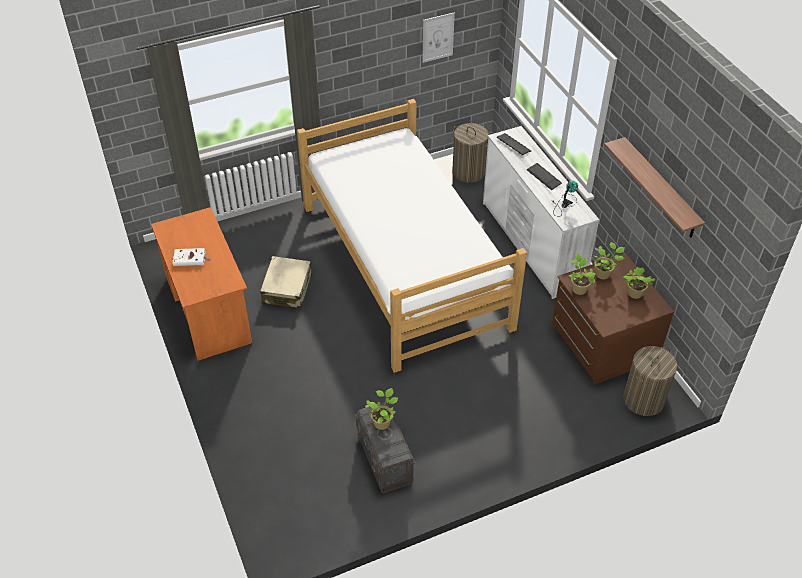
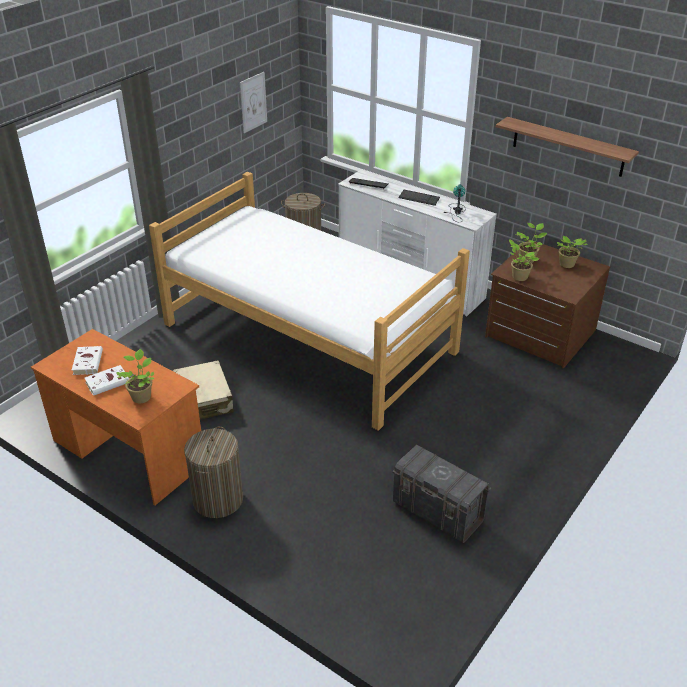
camera: 30 degrees left, 10 degrees down
potted plant [365,388,398,430] -> potted plant moved to [116,349,154,403]
laundry basket [623,346,677,416] -> laundry basket moved to [184,426,243,518]
none -> white book [72,346,103,375]

